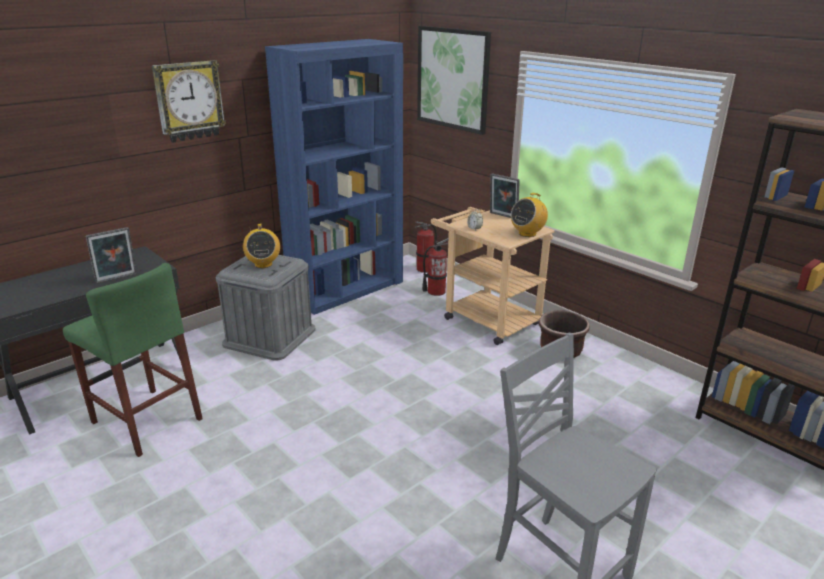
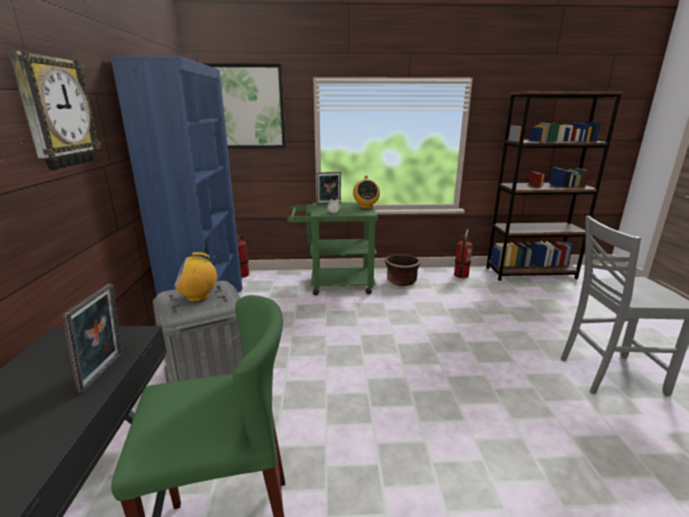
camera: 50 degrees left, 5 degrees down
radio [243,224,280,268] -> radio turned 135 degrees clockwise [174,252,217,302]
fire extinguisher [422,238,448,296] -> fire extinguisher moved to [454,229,473,278]
beige cart [431,207,555,345] -> green cart [287,202,379,296]

